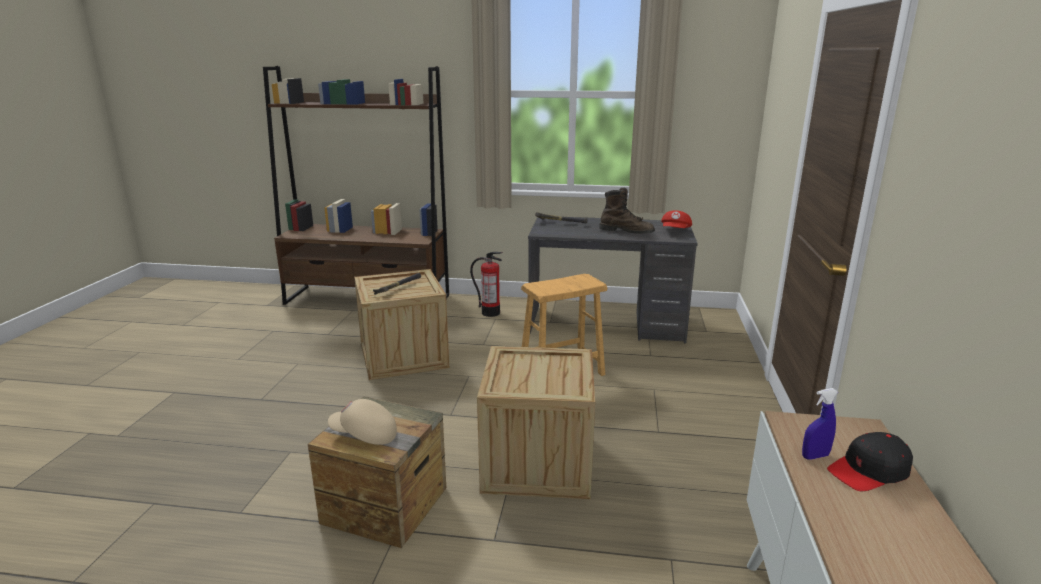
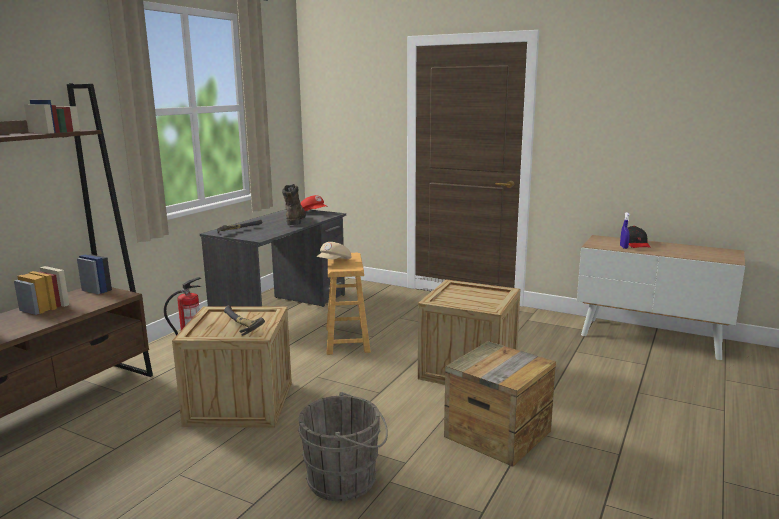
camera: 70 degrees left, 5 degrees down
beige cap [328,399,397,445] -> beige cap moved to [316,242,351,259]
brown boot [599,188,655,234] -> brown boot turned 45 degrees counterclockwise [282,184,306,225]
none -> grey bucket [298,392,388,501]

